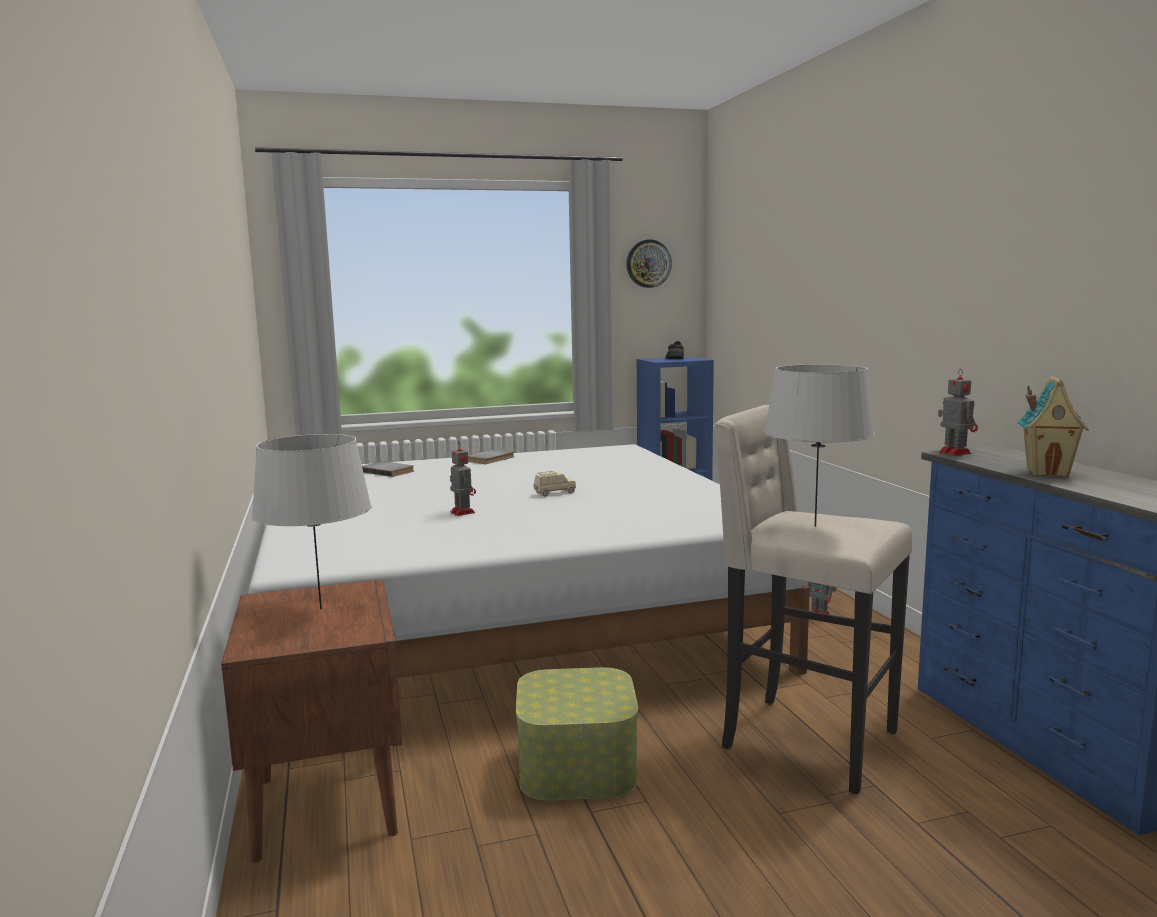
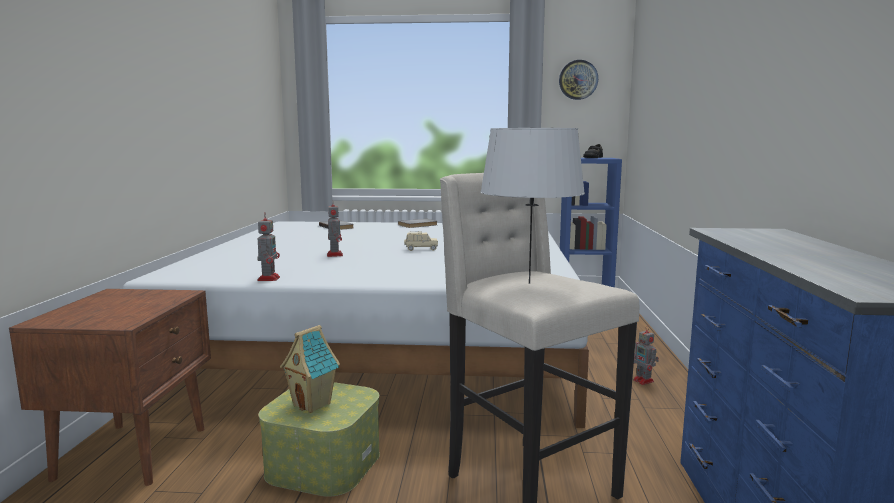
camera: 20 degrees right, 0 degrees up
grey table lamp [251,434,372,610] -> none
toy robot [938,369,978,456] -> toy robot moved to [257,213,280,281]
toy house [1017,376,1089,477] -> toy house moved to [280,325,340,413]

